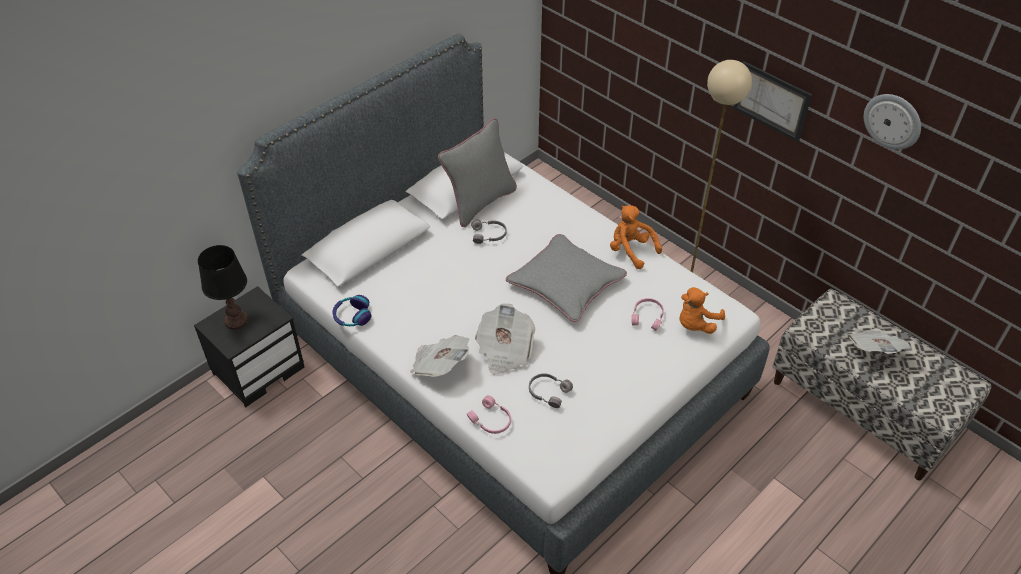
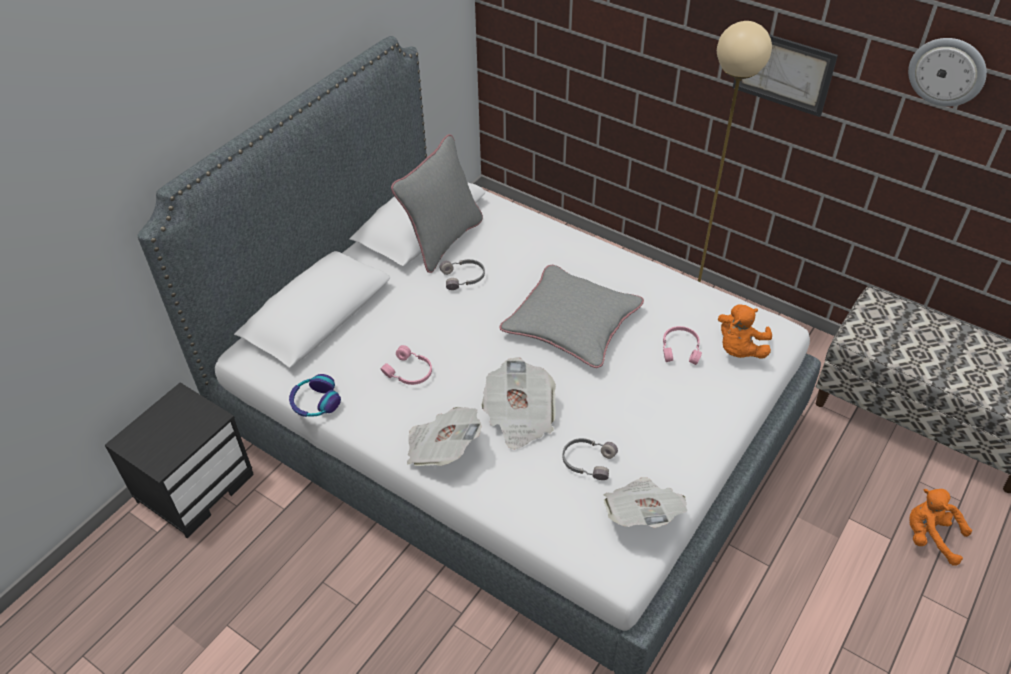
camera: 10 degrees left, 0 degrees up
black table lamp [198,245,248,329] -> none
pink headphones [467,395,511,434] -> pink headphones moved to [380,345,432,385]
orange plush toy [610,205,662,269] -> orange plush toy moved to [910,489,972,566]
newspaper [848,328,910,354] -> newspaper moved to [604,477,687,528]

